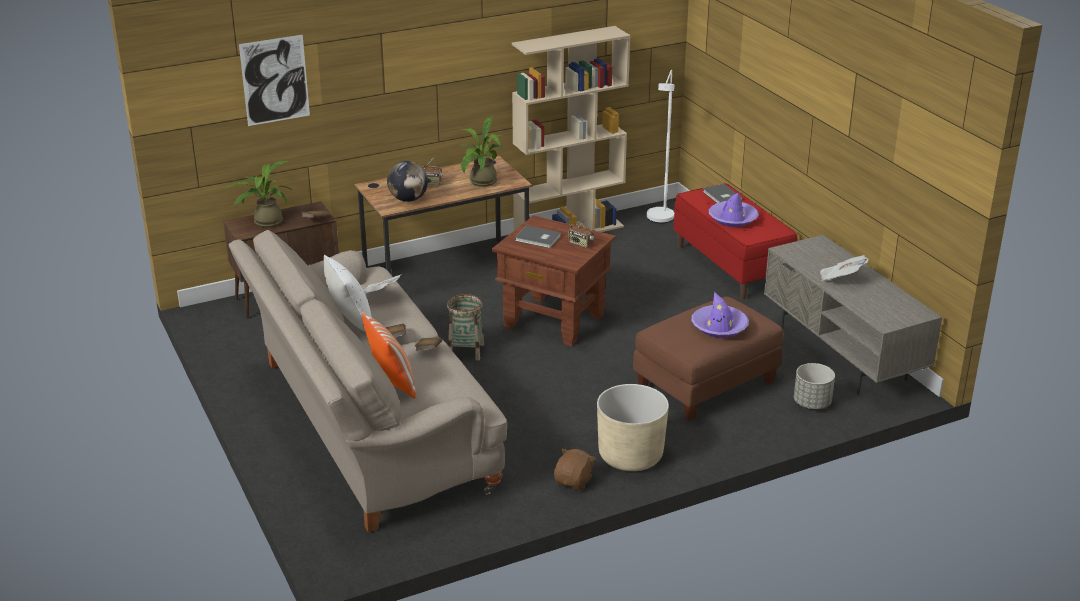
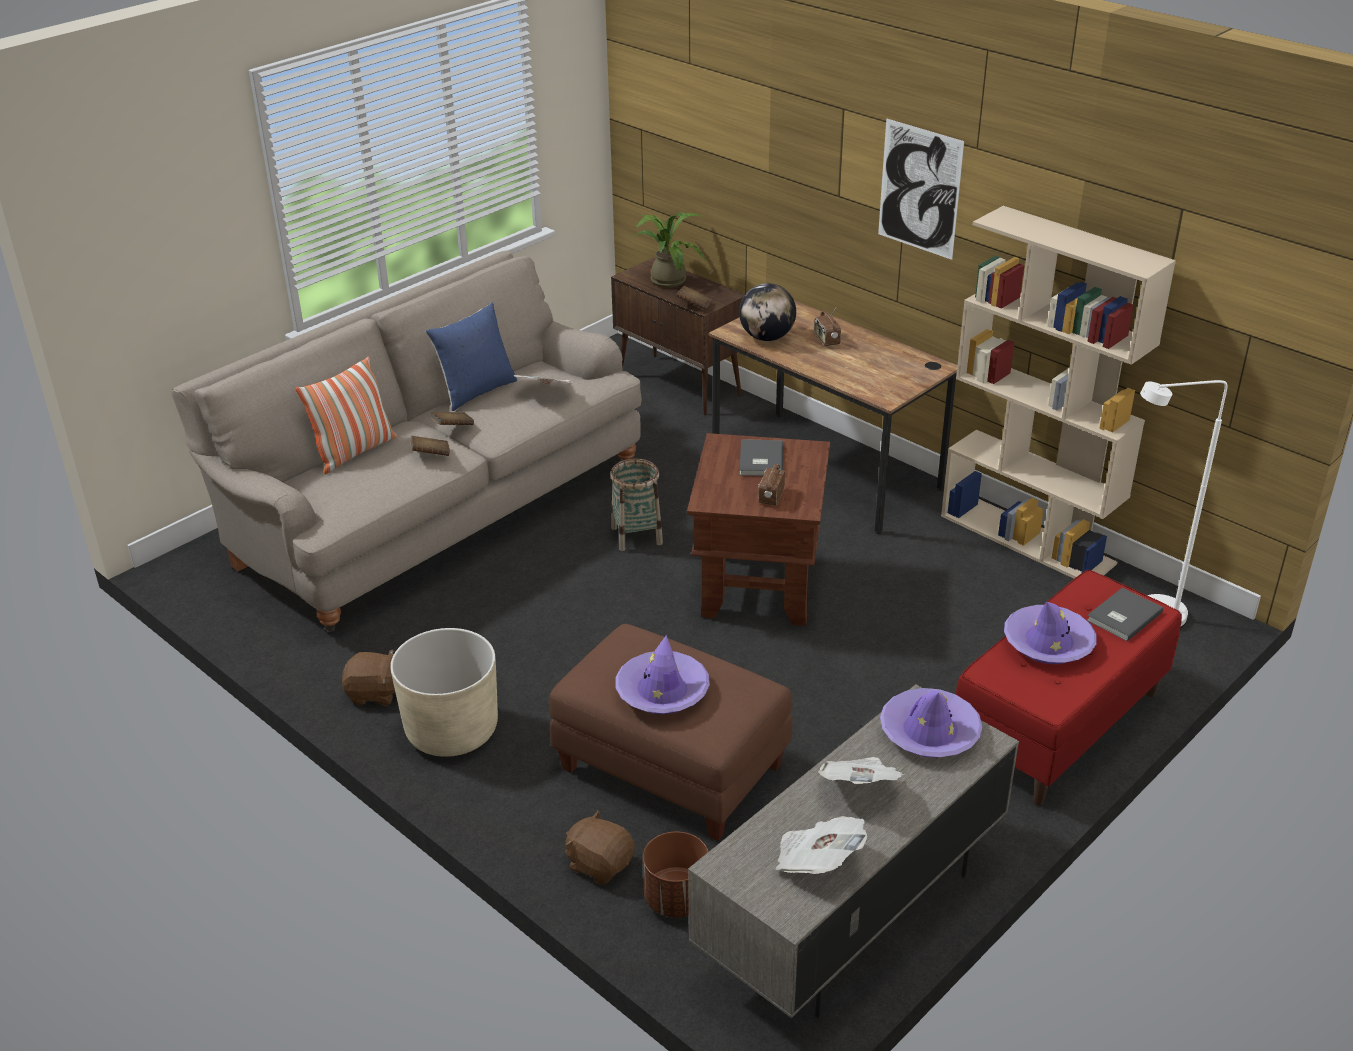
camera: 70 degrees right, 5 degrees up
picture [239,35,310,126] -> picture moved to [878,118,964,260]
white pillow [324,255,372,332] -> blue pillow [426,302,517,411]
potted plant [460,116,504,187] -> none
grey planter [794,363,835,409] -> brown planter [643,832,709,918]
none -> brown plush toy [565,810,635,885]
none -> newspaper [775,816,867,874]
none -> purple hat [880,688,983,758]

